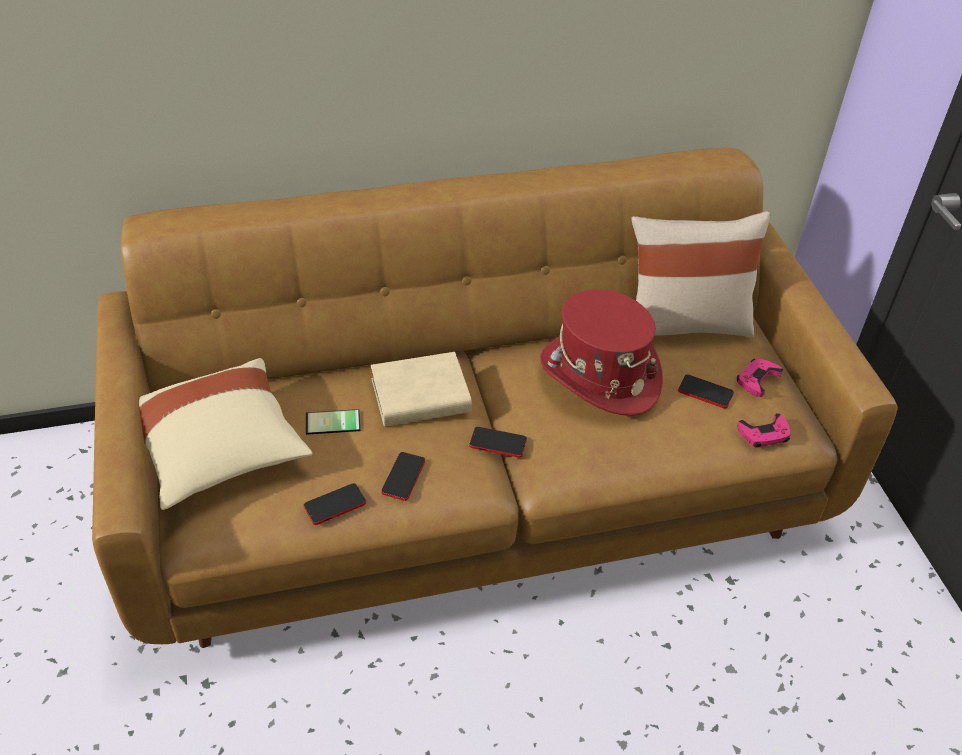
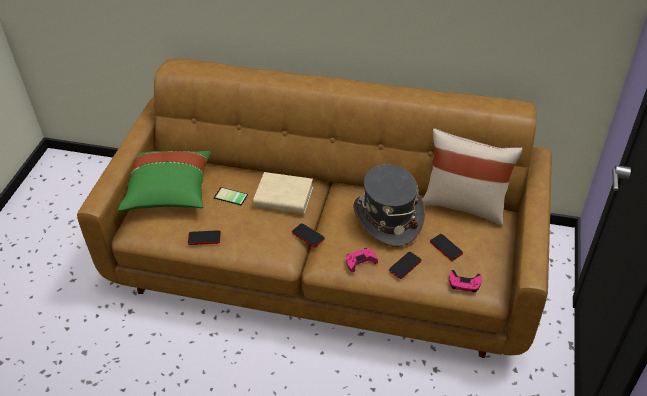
camera: 30 degrees right, 0 degrees up
beige pillow [139,358,313,510] -> green pillow [118,151,211,211]
phone [381,452,425,501] -> phone moved to [389,252,422,279]
red hat [540,289,663,416] -> grey hat [353,164,425,247]
pink game controller [737,358,783,397] -> pink game controller moved to [346,248,378,272]

